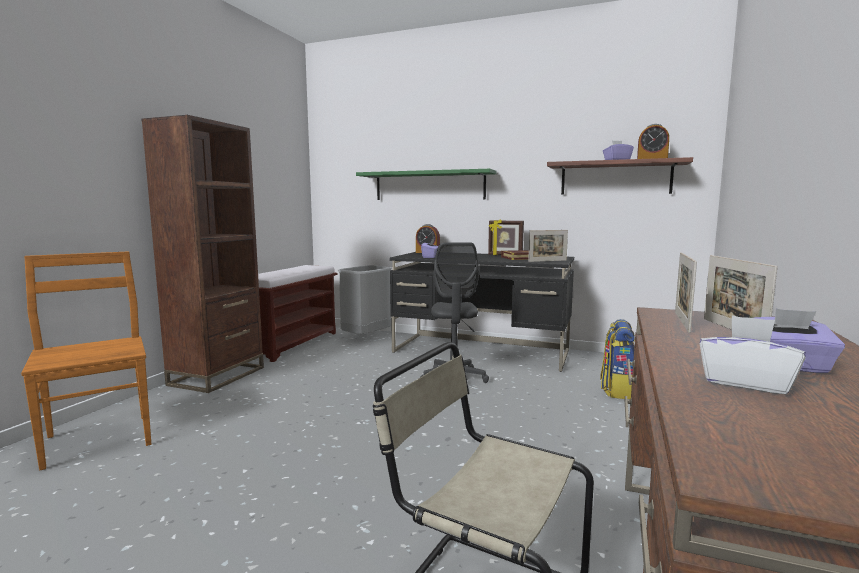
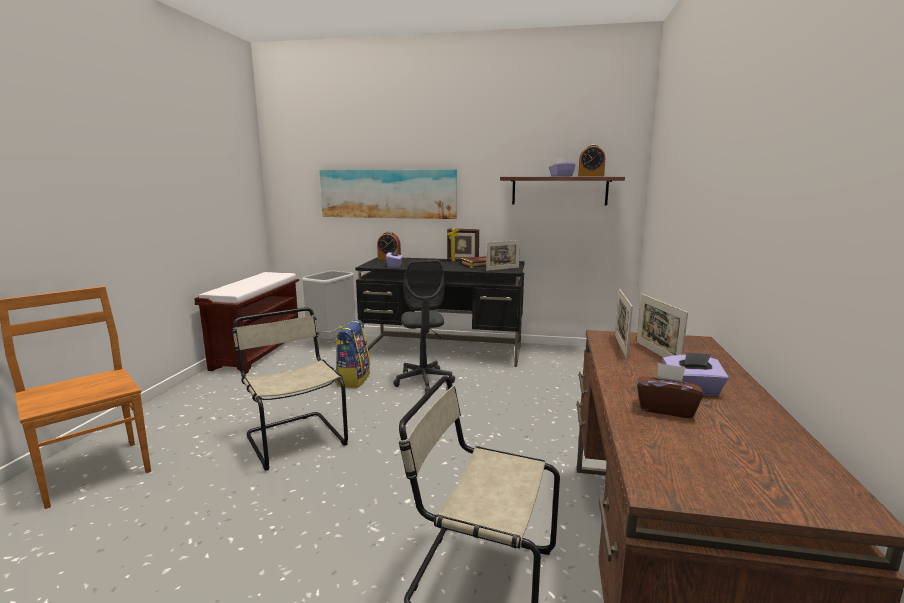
camera: 10 degrees left, 5 degrees up
brown bookcase [141,115,264,393] -> none
green shelf [356,169,497,200] -> picture [320,170,457,219]
backpack [600,319,635,400] -> backpack moved to [335,319,370,388]
white tissue box [699,315,806,395] -> brown tissue box [637,363,703,419]
none -> beige chair [232,307,348,471]

